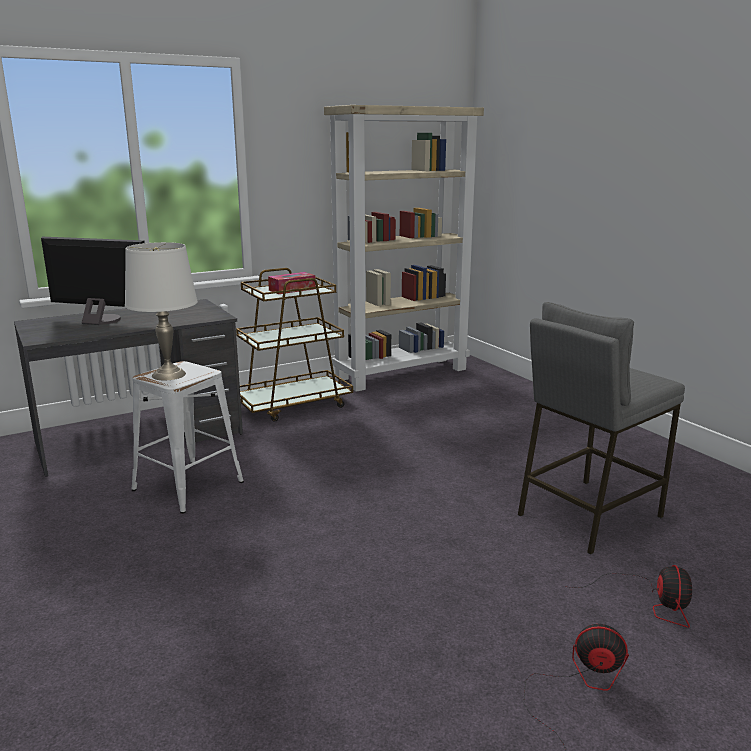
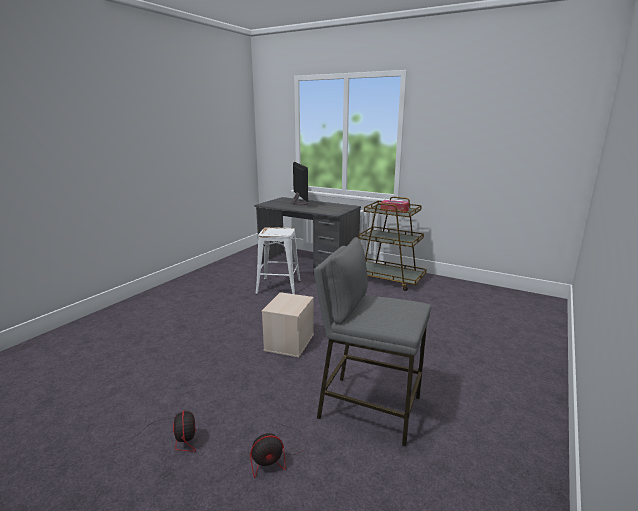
camera: 60 degrees right, 0 degrees up
white table lamp [125,242,198,380] -> none
beige bookcase [324,105,484,392] -> none
none -> beige storage box [262,292,314,357]

